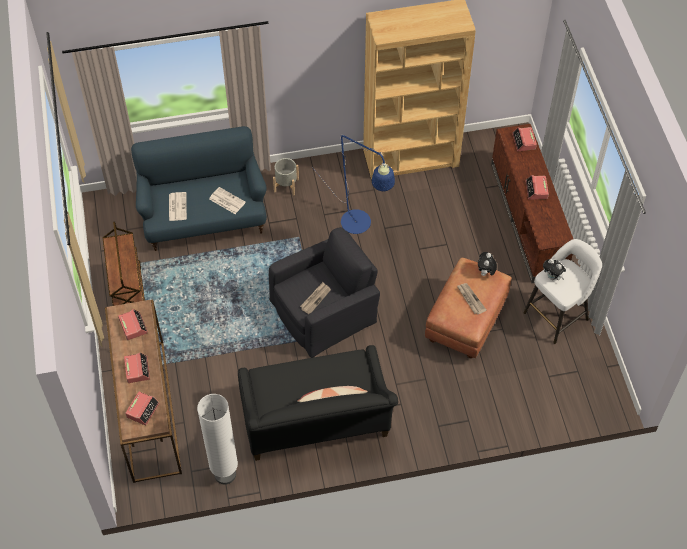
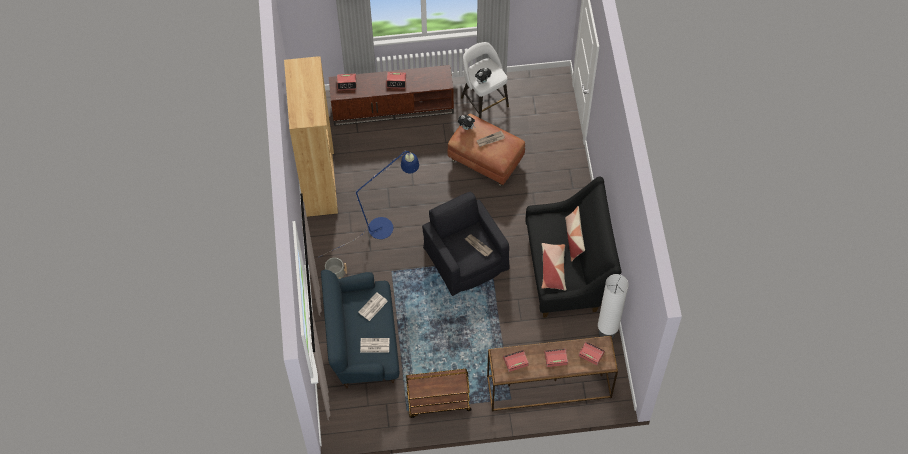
camera: 85 degrees left, 5 degrees up
none -> pillow [541,243,566,290]

